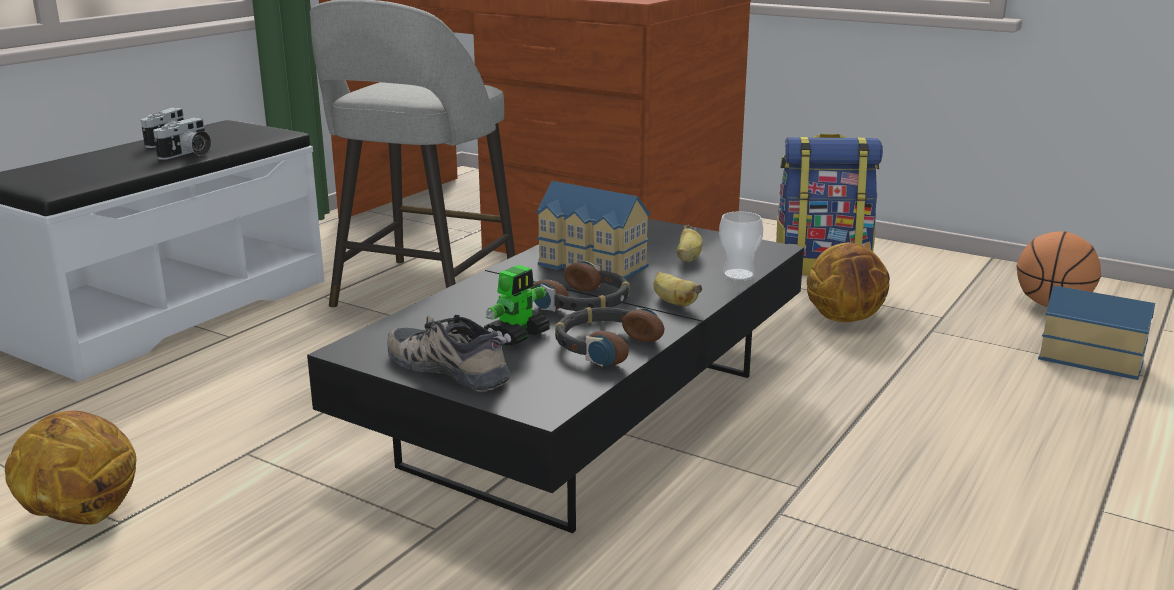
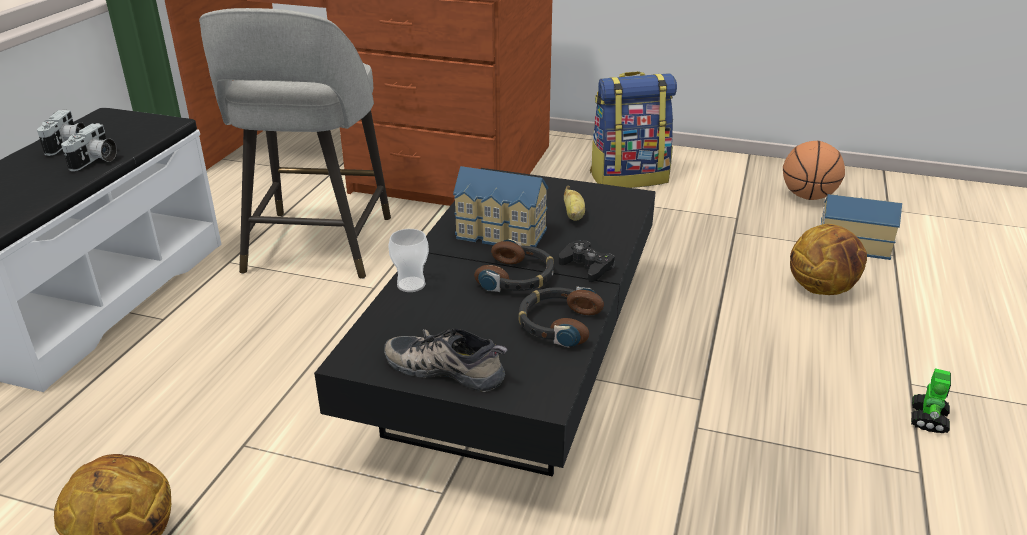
camera: 15 degrees left, 10 degrees up
toy robot [484,265,551,346] -> toy robot moved to [911,368,951,433]
banana [653,271,702,306] -> black game controller [559,241,615,282]
cup [719,211,763,281] -> cup moved to [388,229,429,292]
basketball [807,242,890,322] -> basketball moved to [790,224,867,295]

